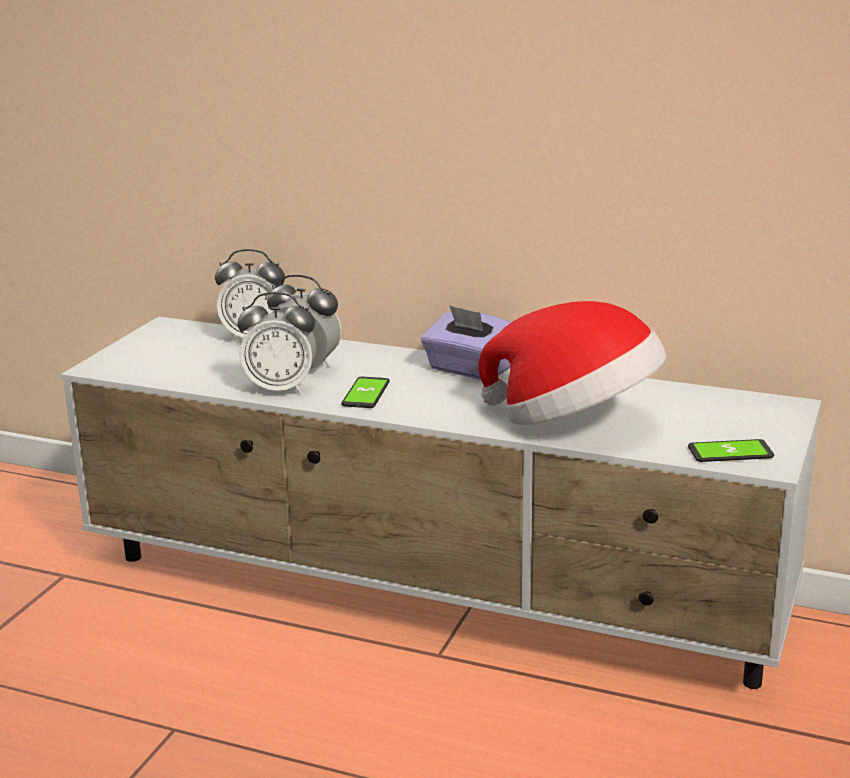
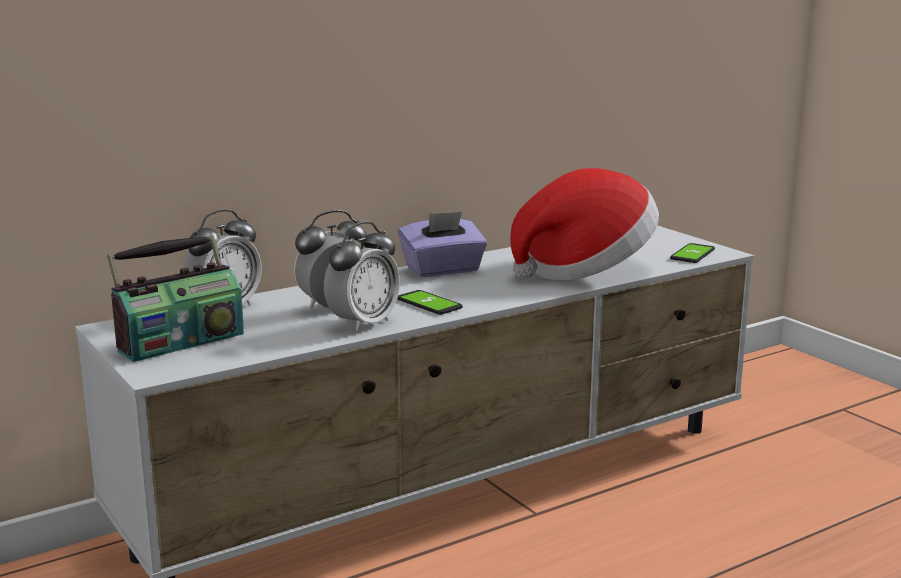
camera: 55 degrees left, 5 degrees down
none -> radio [107,235,244,362]

